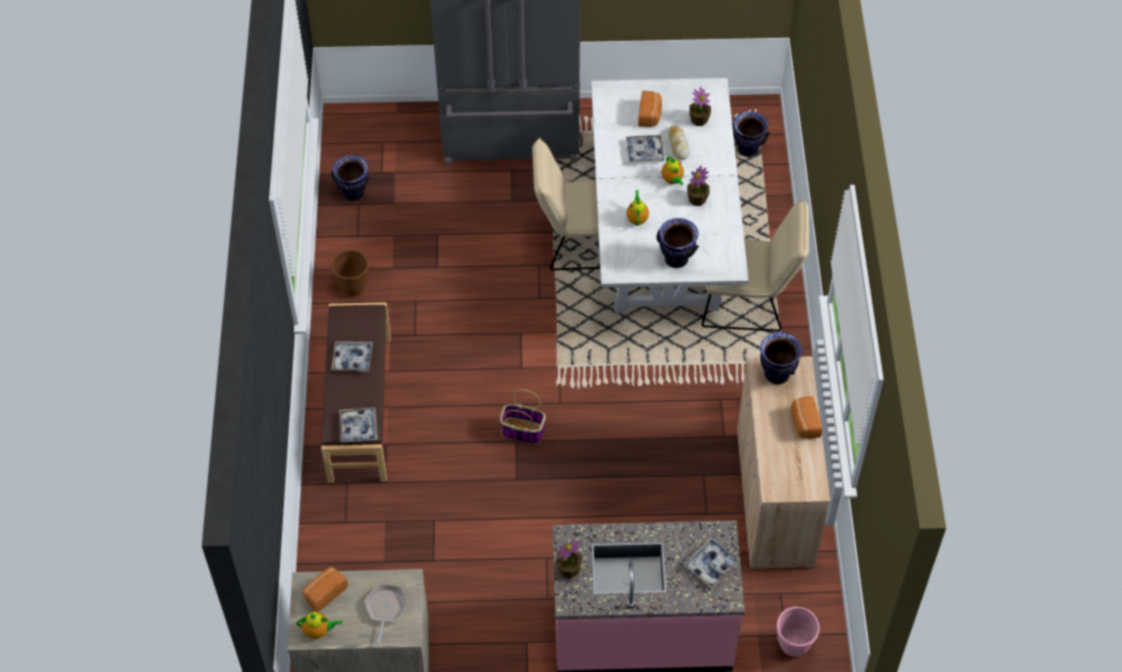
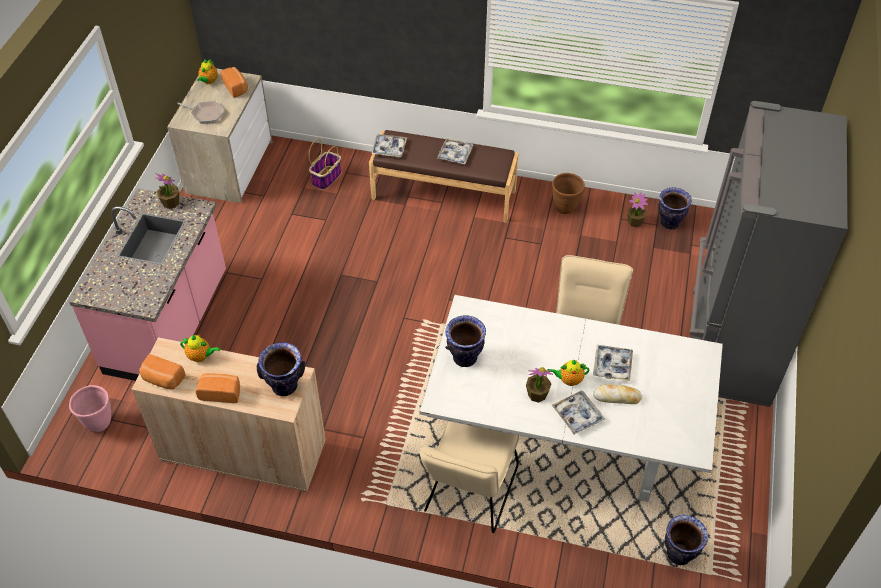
camera: 105 degrees right, 5 degrees down
basket [500,389,546,444] -> basket moved to [309,139,342,190]
teapot [626,190,649,226] -> teapot moved to [180,335,220,362]
bread [638,91,662,127] -> bread moved to [139,354,185,390]
tray [684,537,740,588] -> tray moved to [552,390,605,435]
potted plant [689,87,711,126] -> potted plant moved to [627,192,648,227]

